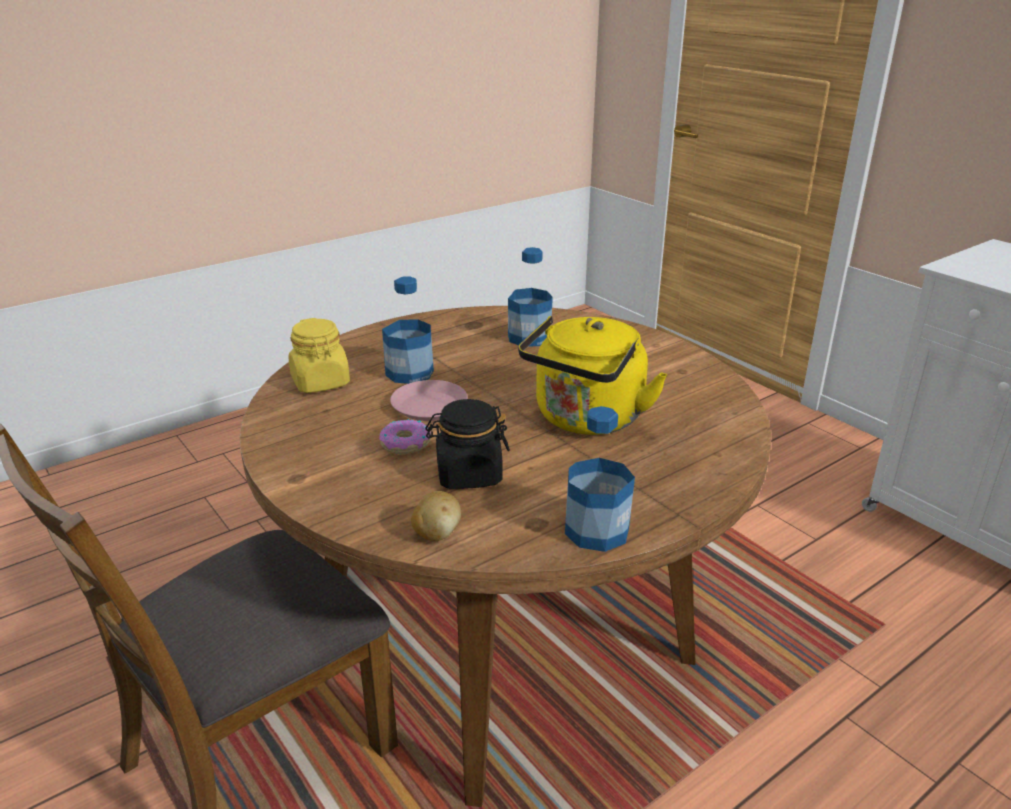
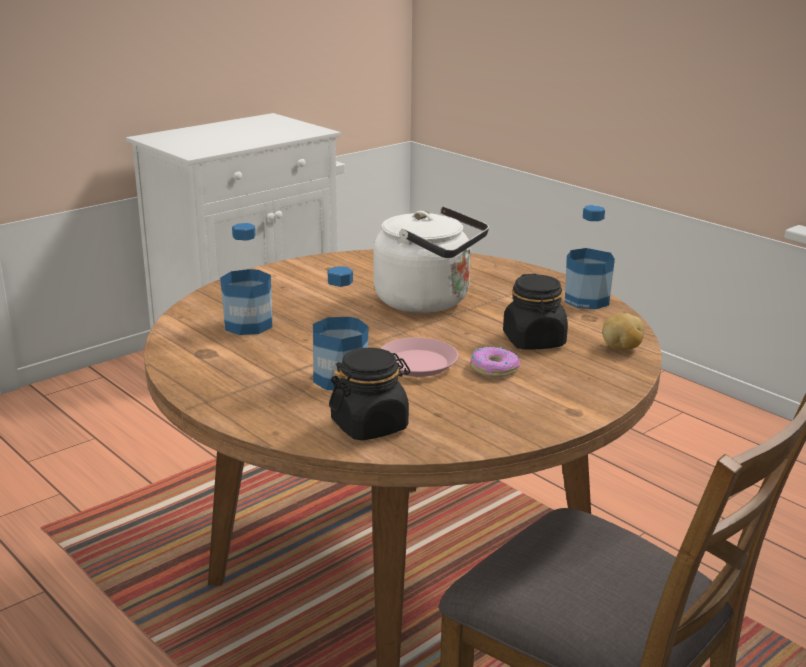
camera: 95 degrees left, 5 degrees down
yellow jar [288,318,350,393] -> black jar [329,348,410,440]
yellow kettle [518,316,668,435] -> white kettle [373,206,489,313]

